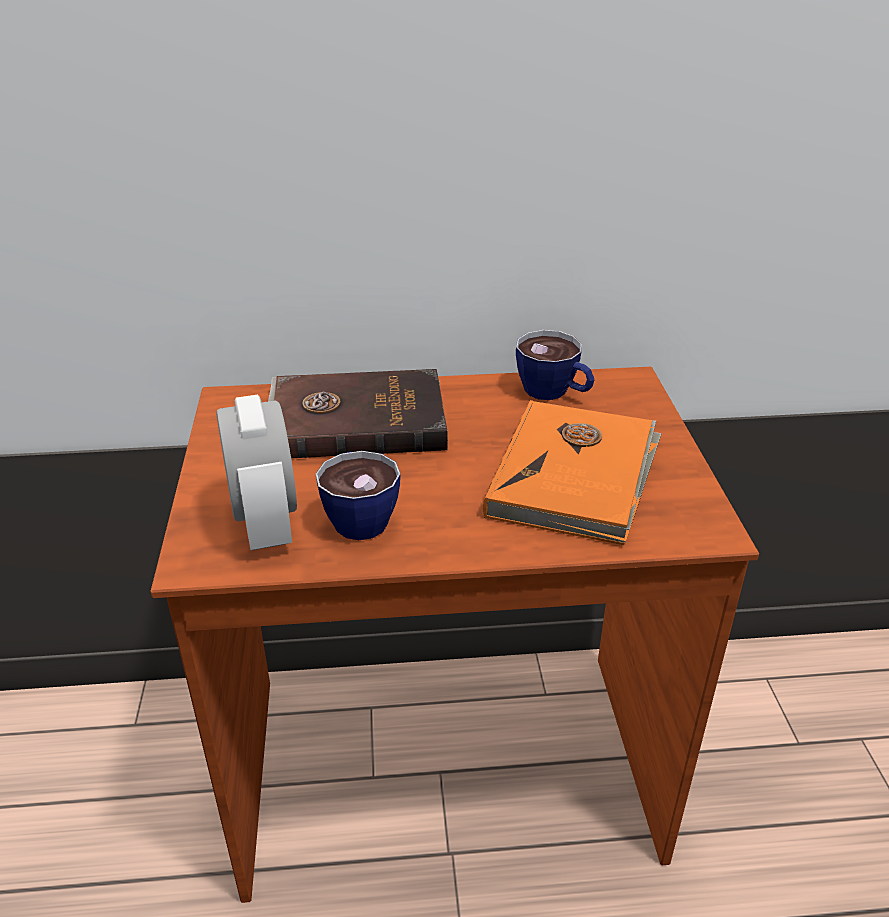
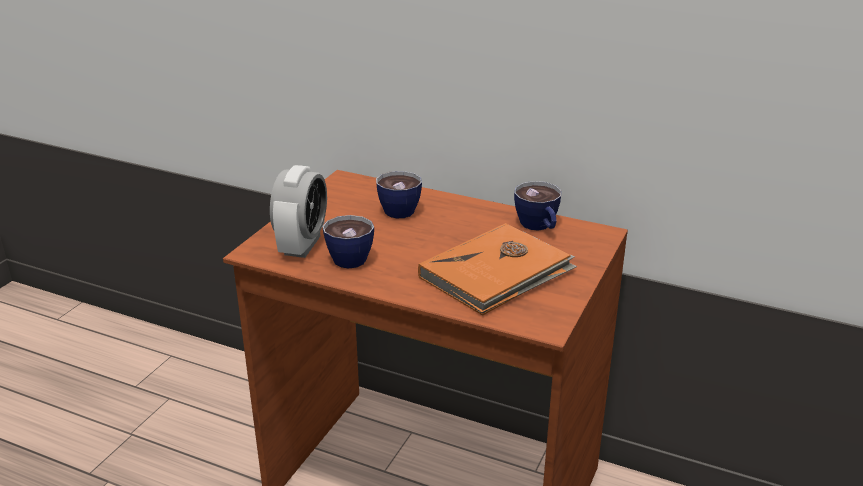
camera: 30 degrees right, 5 degrees down
brown book [268,369,448,458] -> cup [376,171,422,218]

